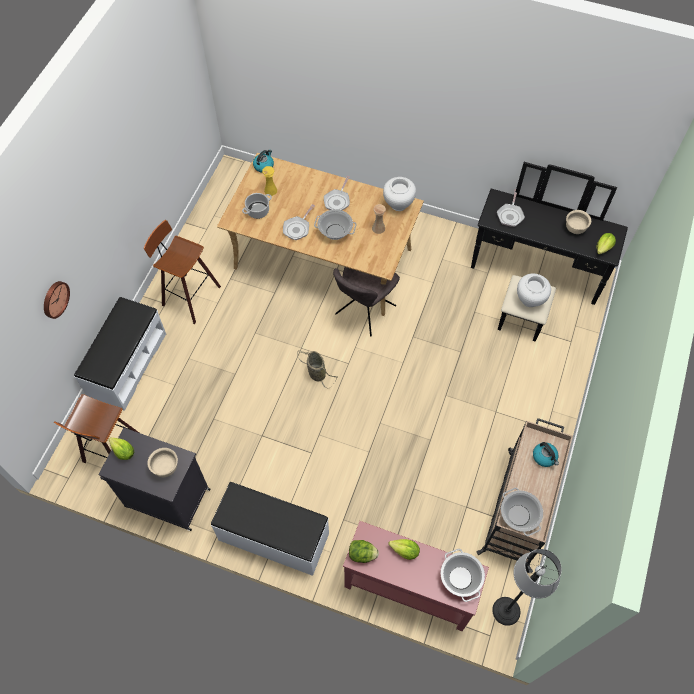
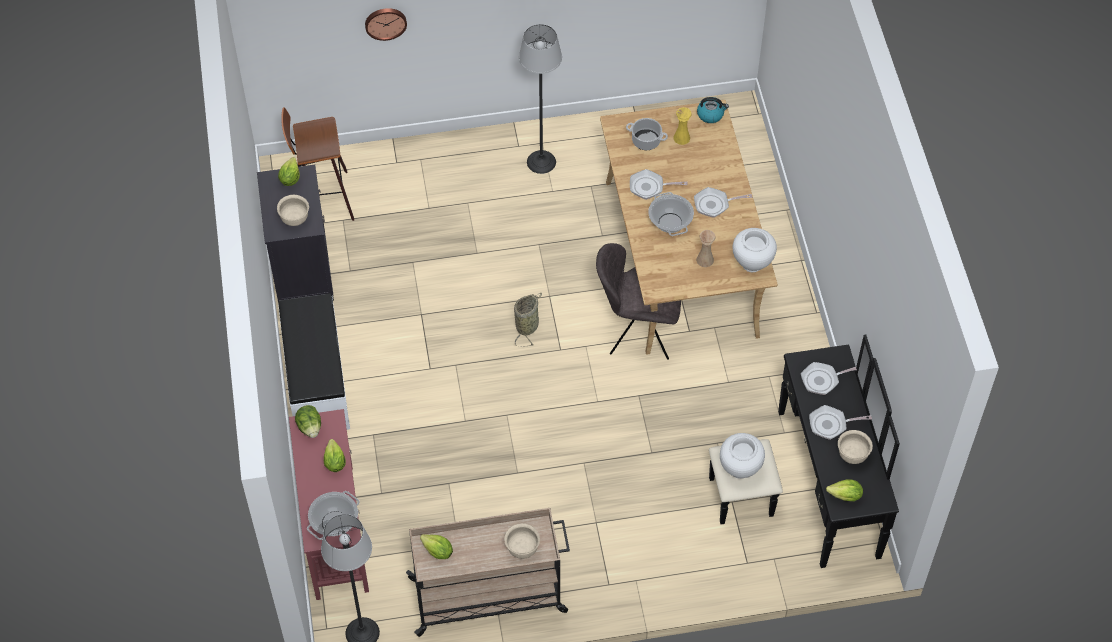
camera: 60 degrees right, 5 degrees down
white bench [74,297,166,411] -> none
stool [144,220,221,324] -> floor lamp [519,24,562,174]
cooking pot [501,488,543,536] -> lettuce [420,534,453,559]
kettle [533,442,559,467] -> beige bowl [504,523,540,559]
none -> frying pan [809,405,872,440]

